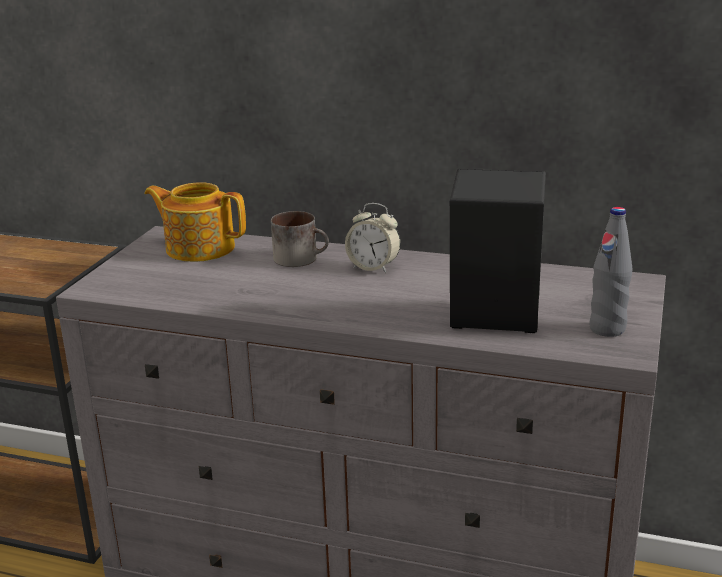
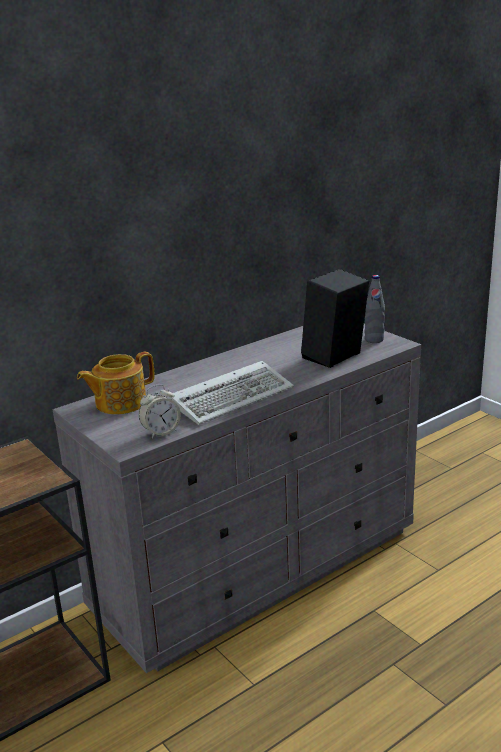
camera: 55 degrees left, 0 degrees up
mug [271,211,329,267] -> none
alarm clock [345,203,401,273] -> alarm clock moved to [139,385,181,439]
none -> keyboard [169,361,294,425]

